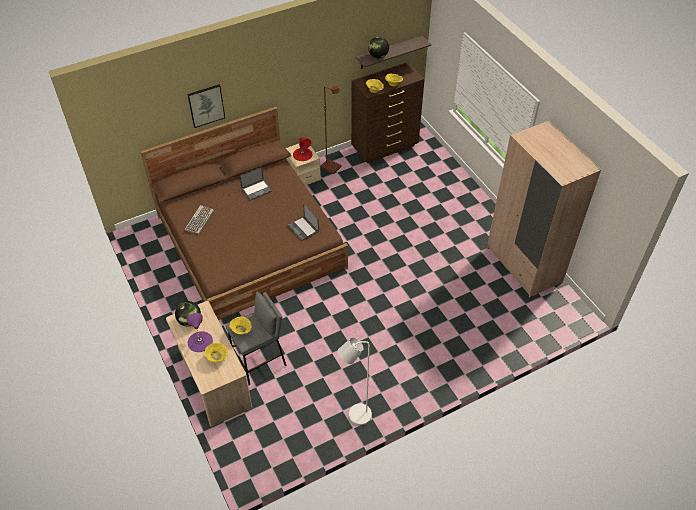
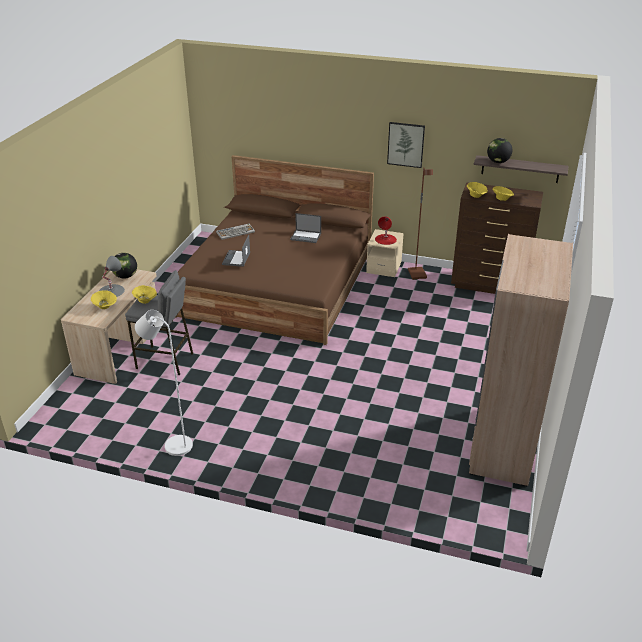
camera: 45 degrees right, 15 degrees down
purple table lamp [186,313,213,352] -> grey table lamp [99,256,125,297]
picture [188,84,225,128] -> picture moved to [387,122,425,168]
laptop [288,203,319,241] -> laptop moved to [222,235,250,267]

